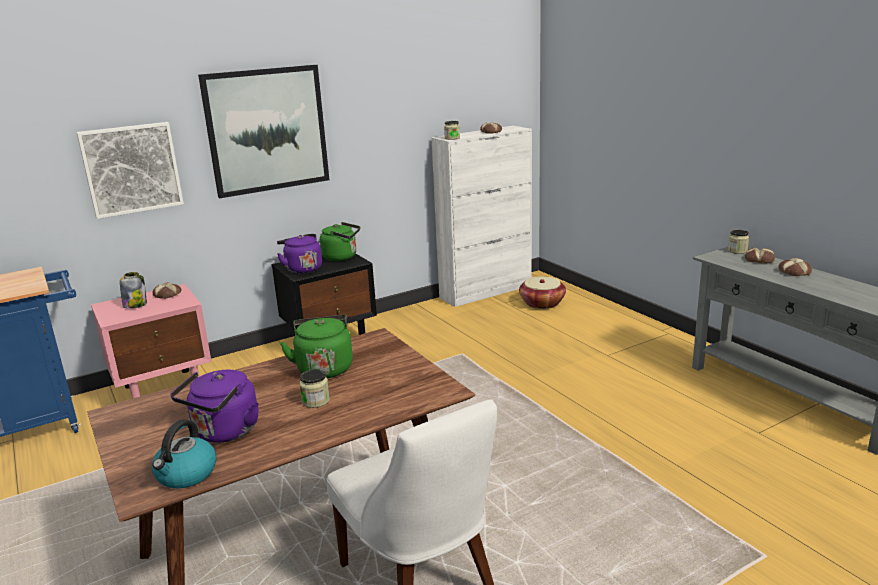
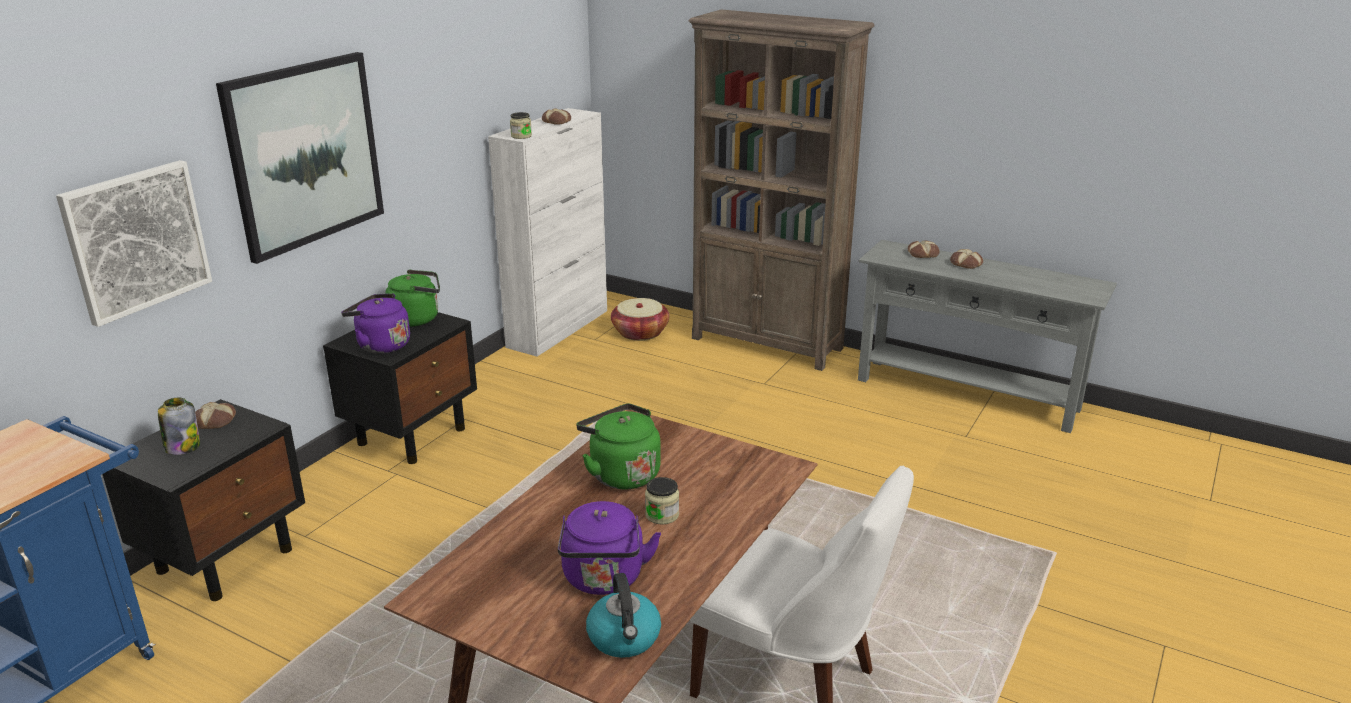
camera: 30 degrees left, 5 degrees up
pink nightstand [91,284,212,399] -> black nightstand [103,399,305,601]
jar [728,230,749,254] -> none
none -> brown bookcase [688,10,874,371]

